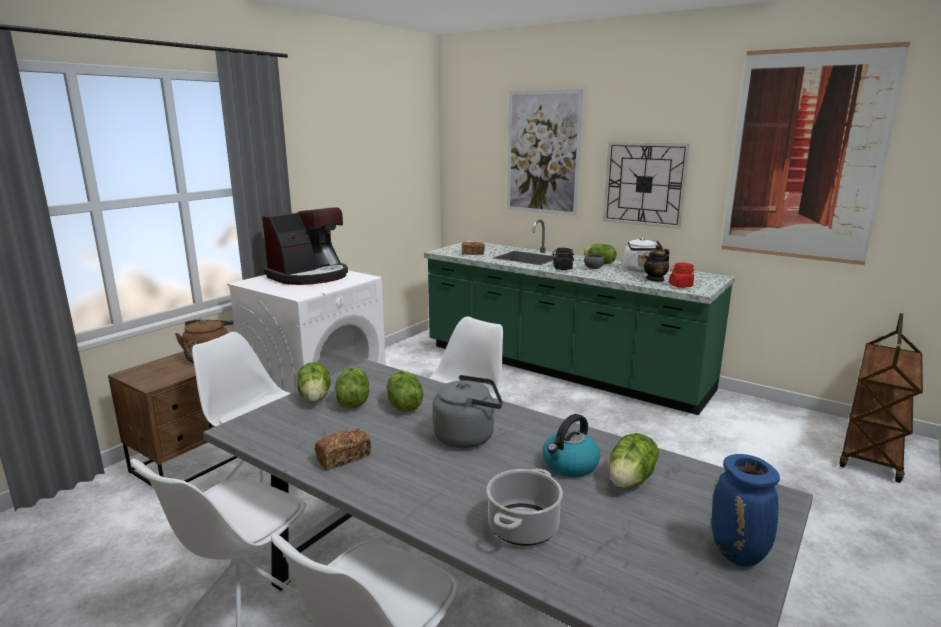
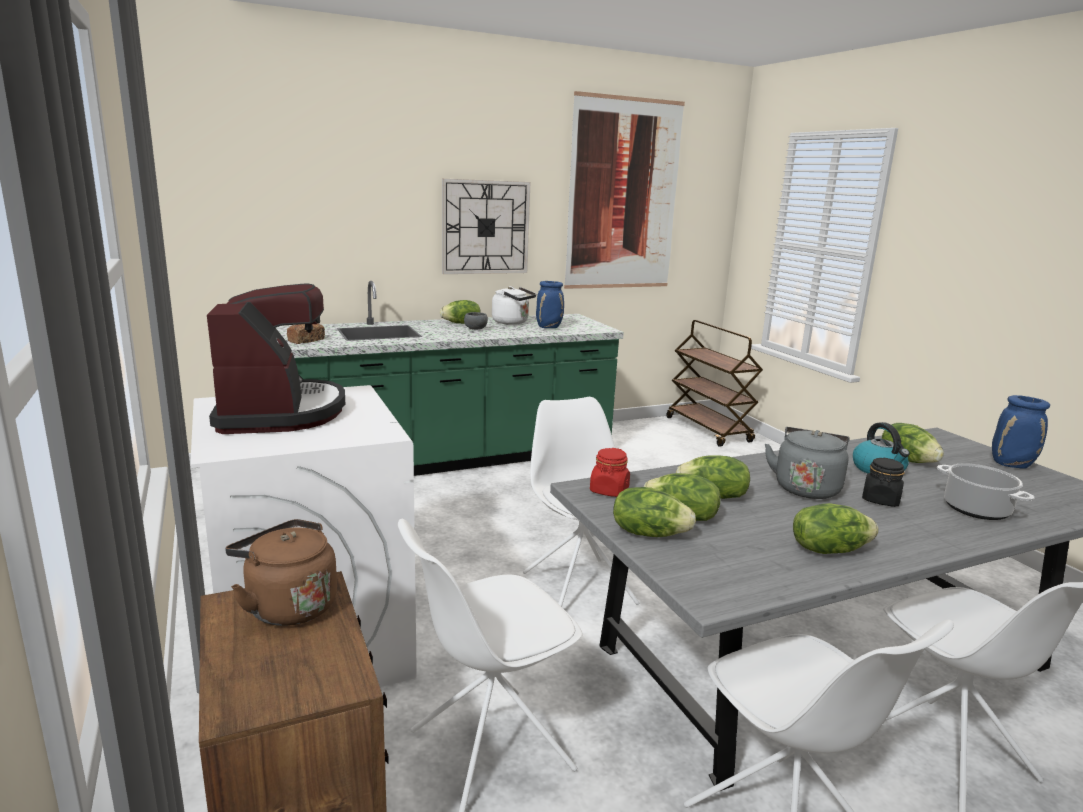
camera: 60 degrees left, 0 degrees up
bread [315,429,371,470] -> lettuce [793,503,879,554]
picture [507,89,584,216] -> none
black jar [552,248,574,270] -> black jar moved to [862,458,904,507]
teapot [644,244,670,282] -> blue vase [536,281,564,328]
red jar [669,263,694,288] -> red jar moved to [590,448,630,497]

